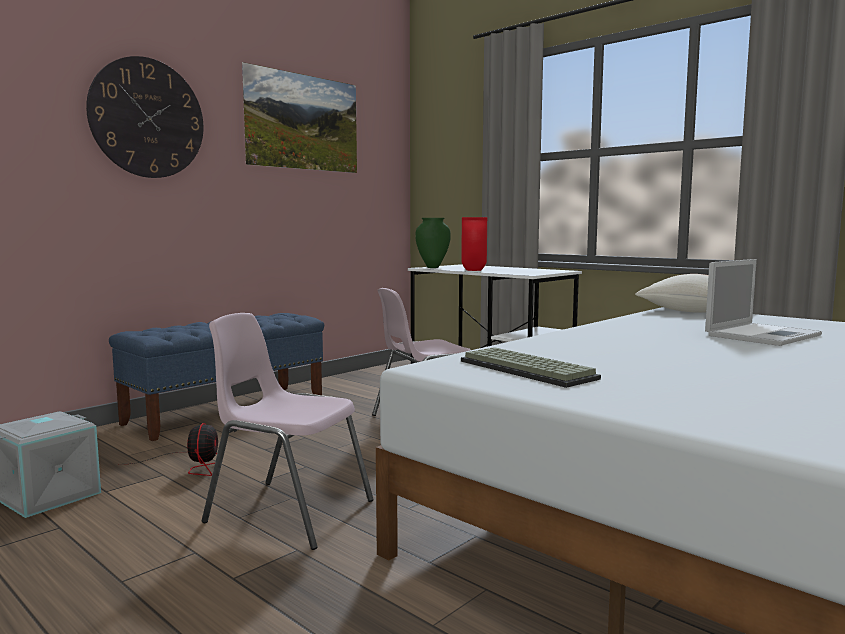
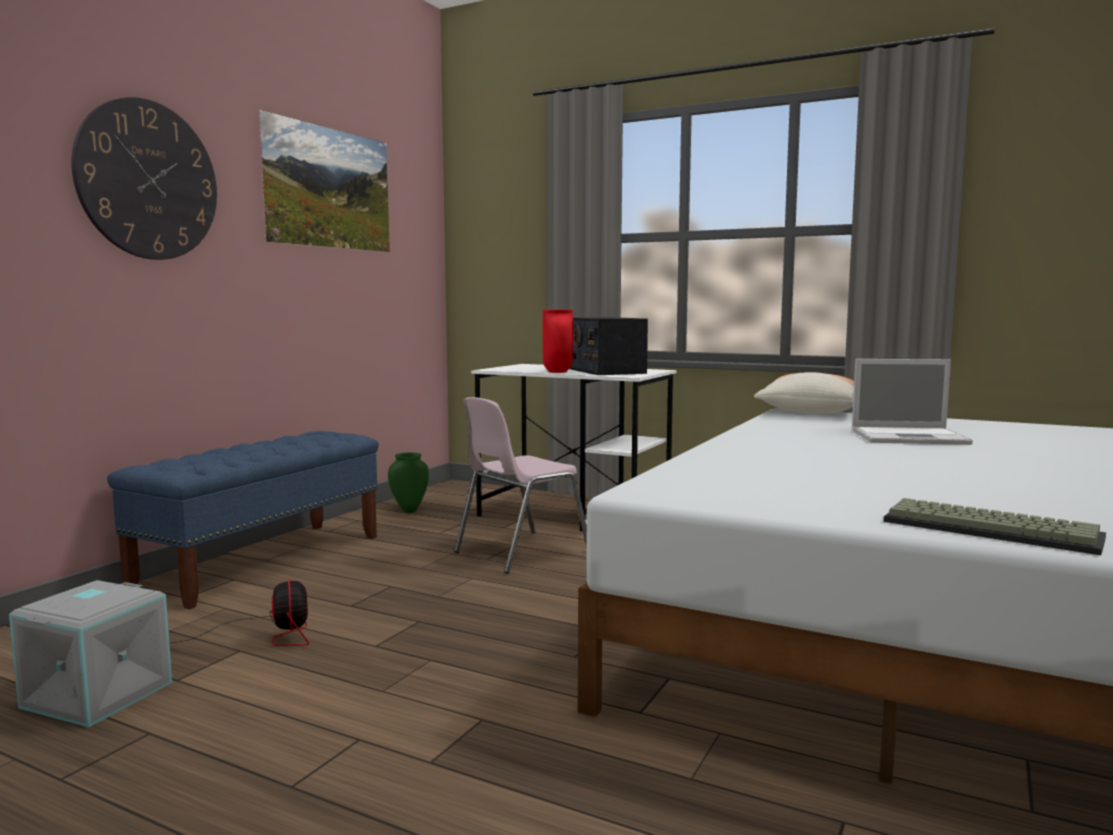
camera: 15 degrees left, 0 degrees up
pink chair [202,313,374,550] -> none
green vase [415,218,451,268] -> green vase moved to [388,453,429,513]
keyboard [461,347,601,388] -> keyboard moved to [883,498,1106,555]
laptop [705,259,822,346] -> laptop turned 60 degrees clockwise [852,359,973,445]
none -> radio [569,317,648,375]

